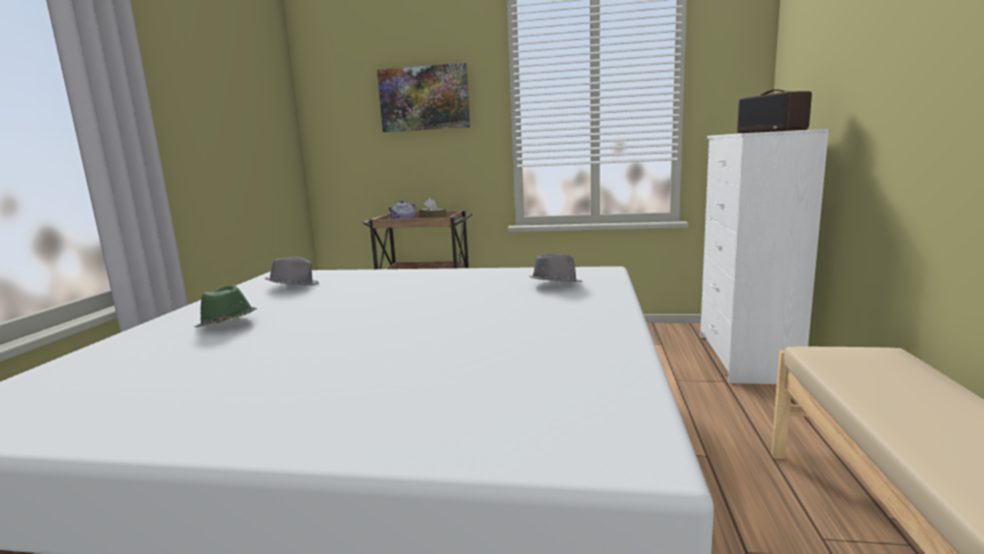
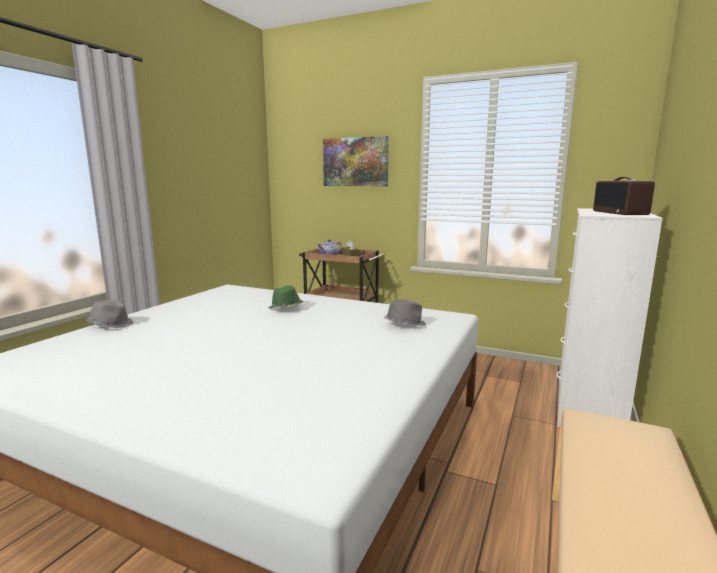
camera: 15 degrees right, 0 degrees up
green hat [194,285,257,328] -> green hat moved to [268,285,303,308]
grey hat [265,257,319,286] -> grey hat moved to [86,299,134,328]

